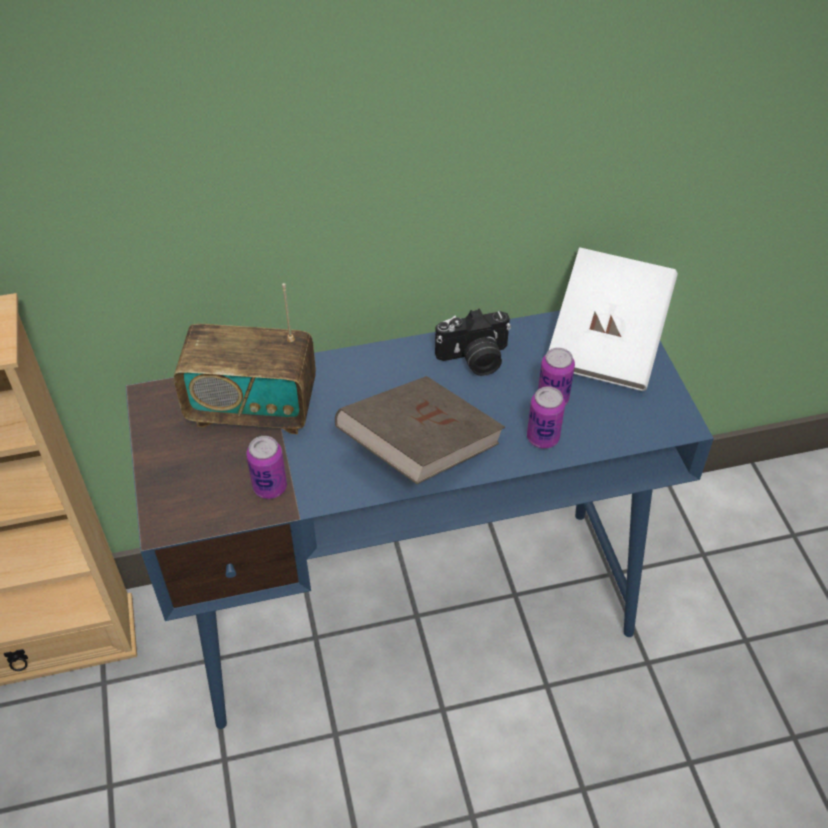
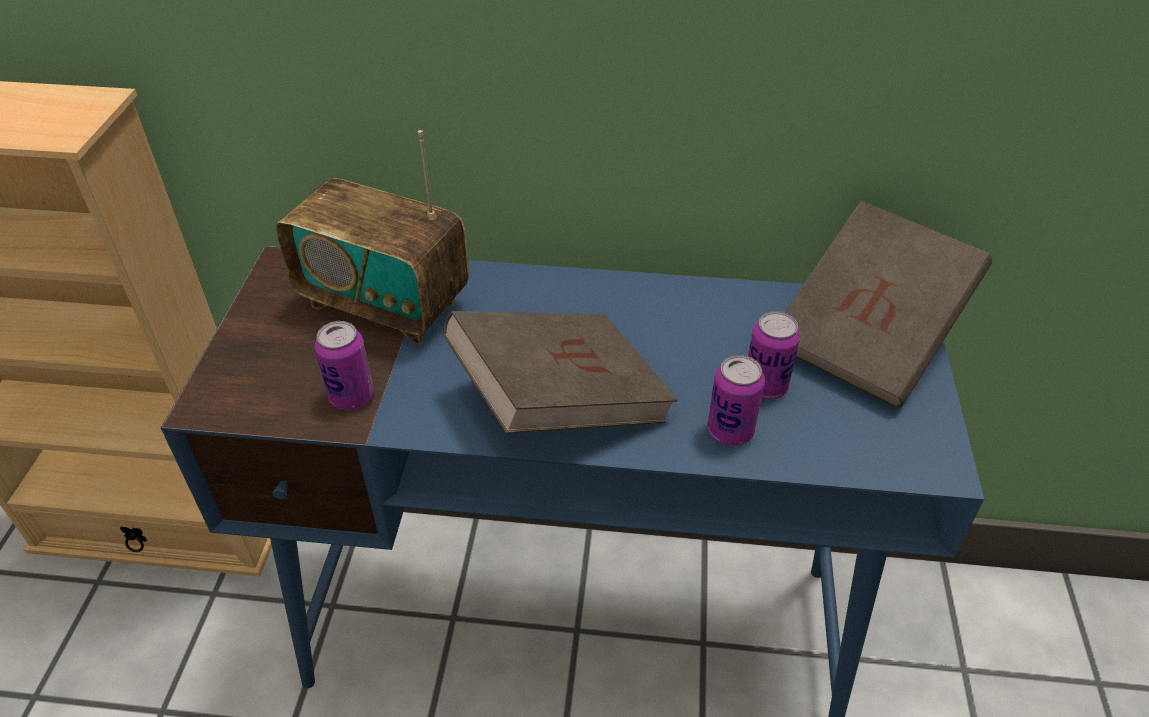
camera: 20 degrees right, 5 degrees down
camera [435,309,511,376] -> none
white book [548,247,678,391] -> brown book [784,201,992,408]

